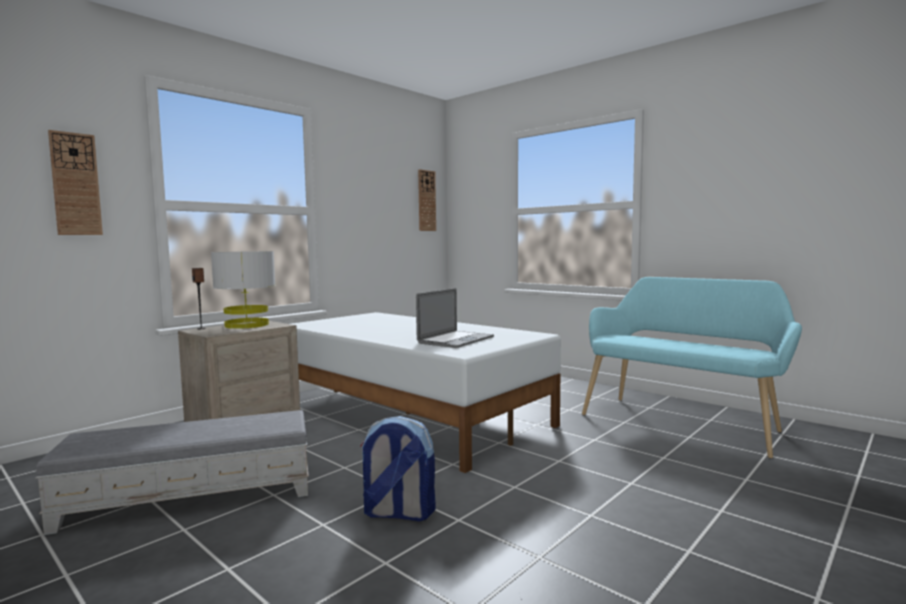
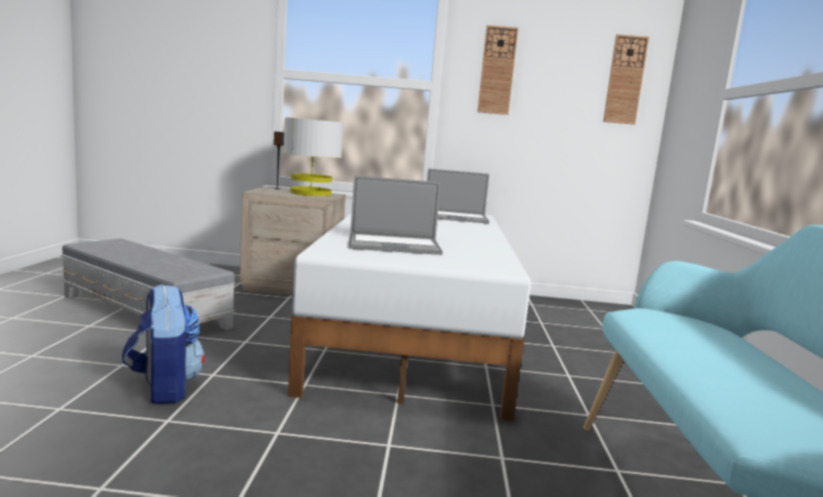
camera: 50 degrees right, 5 degrees up
wall clock [48,130,103,235] -> wall clock moved to [478,25,518,115]
none -> laptop [427,168,489,224]

